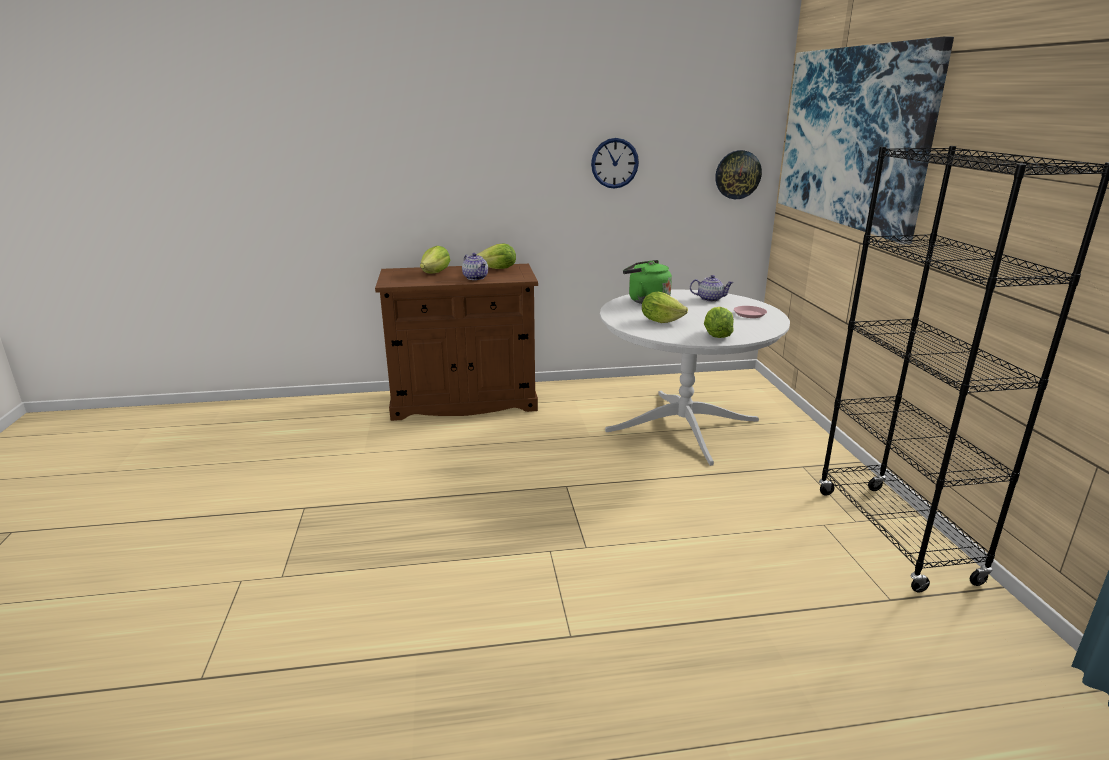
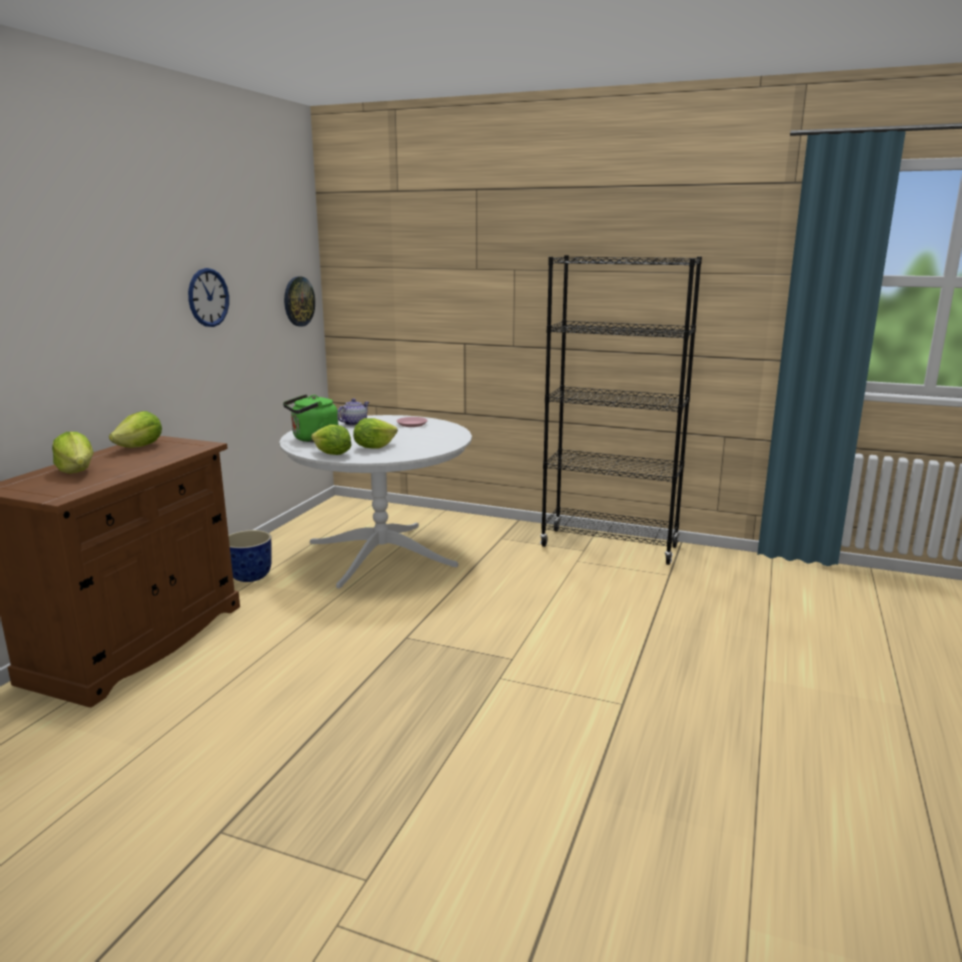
camera: 60 degrees left, 5 degrees down
teapot [462,253,488,280] -> none
lettuce [704,307,734,338] -> lettuce moved to [311,424,352,455]
picture [778,37,954,244] -> none
none -> planter [228,530,272,582]

